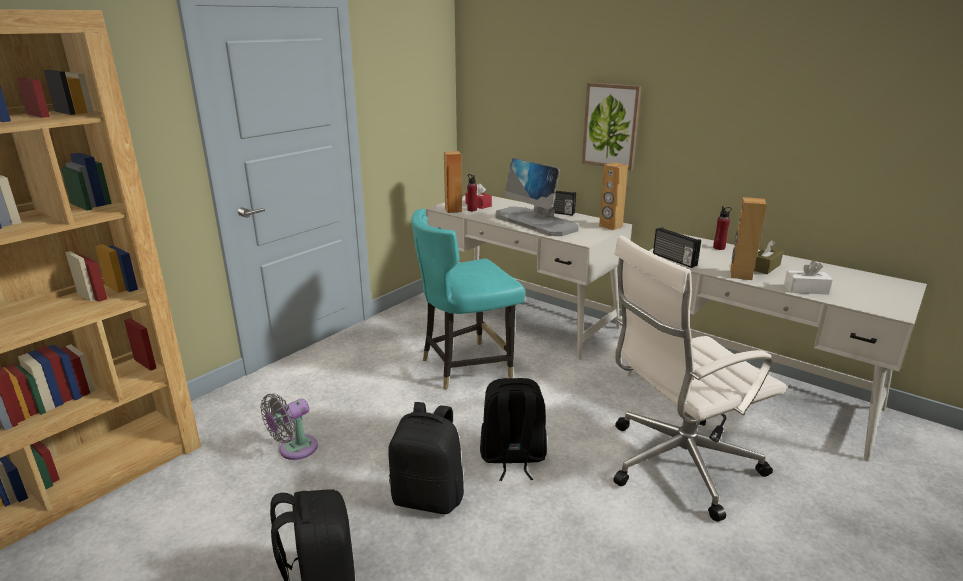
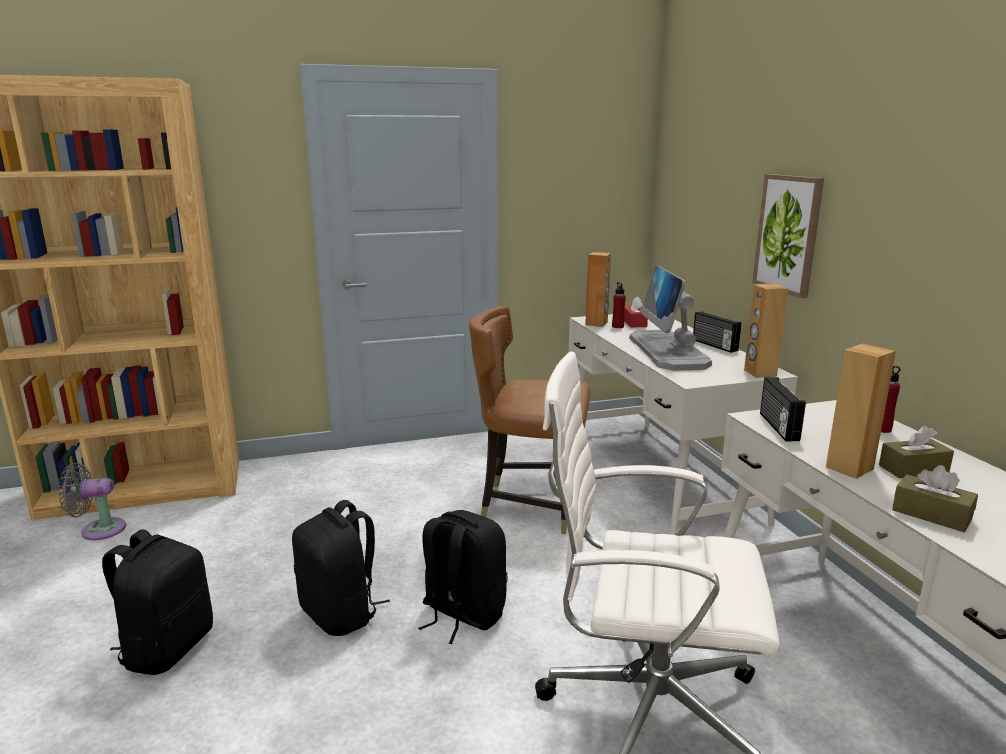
camera: 35 degrees right, 5 degrees down
grey fan [260,394,318,460] -> grey fan moved to [58,463,126,541]
turquoise chair [411,209,525,390] -> brown chair [469,306,590,534]
white tissue box [784,260,833,295] -> brown tissue box [892,465,978,532]

